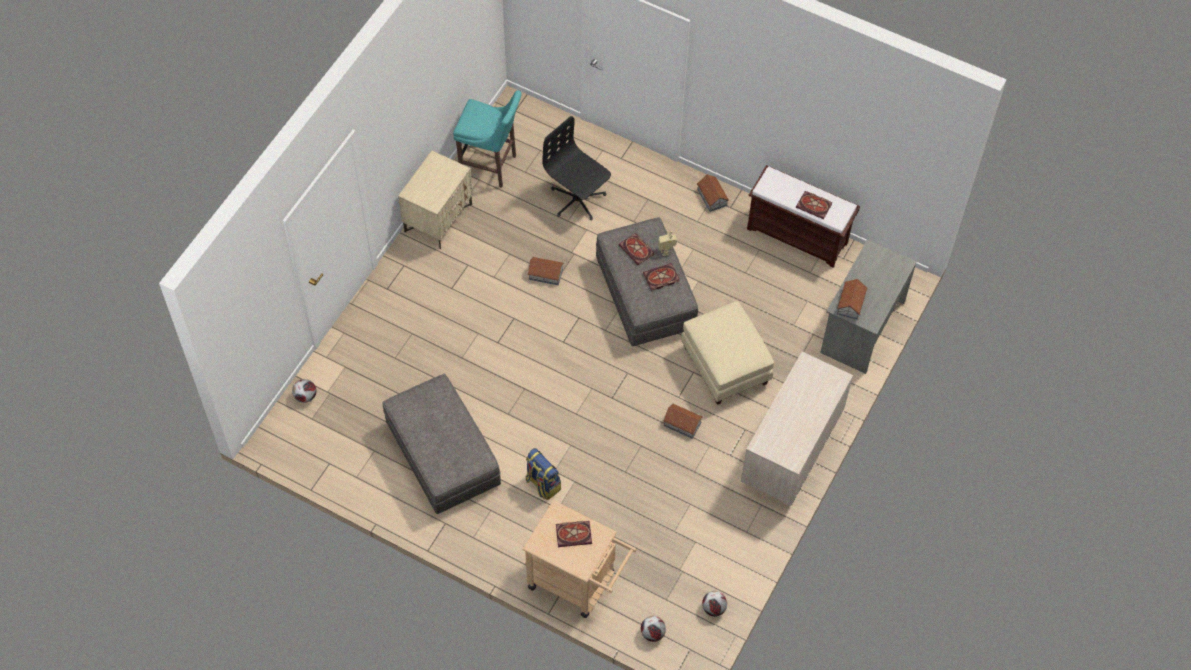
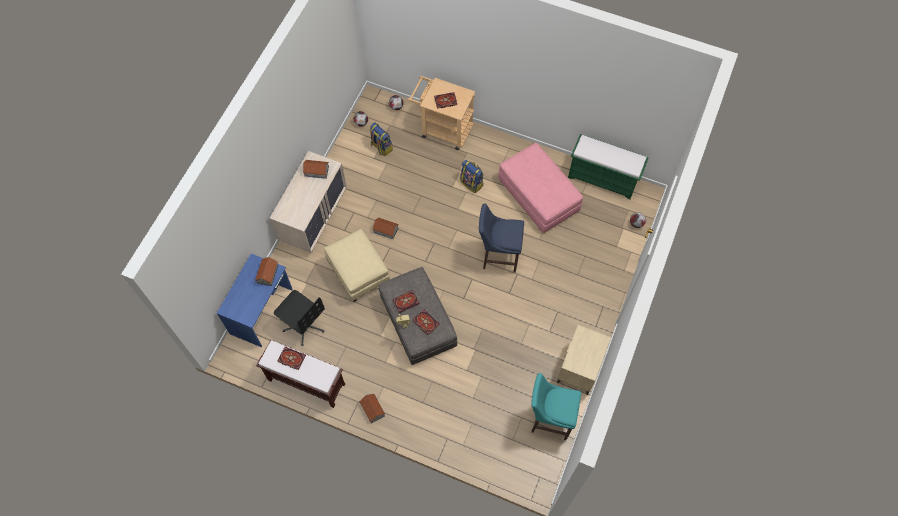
camera: 175 degrees right, 5 degrees up
grey ottoman [382,374,501,514] -> pink ottoman [498,143,583,233]
toy house [527,257,564,285] -> toy house moved to [303,160,329,179]
black office chair [542,116,611,220] -> black office chair moved to [274,290,325,346]
grey desk [820,239,917,374] -> blue desk [217,253,293,347]
none -> backpack [370,122,393,156]
none -> blue stool [479,204,524,273]
none -> green bench [568,134,649,200]

